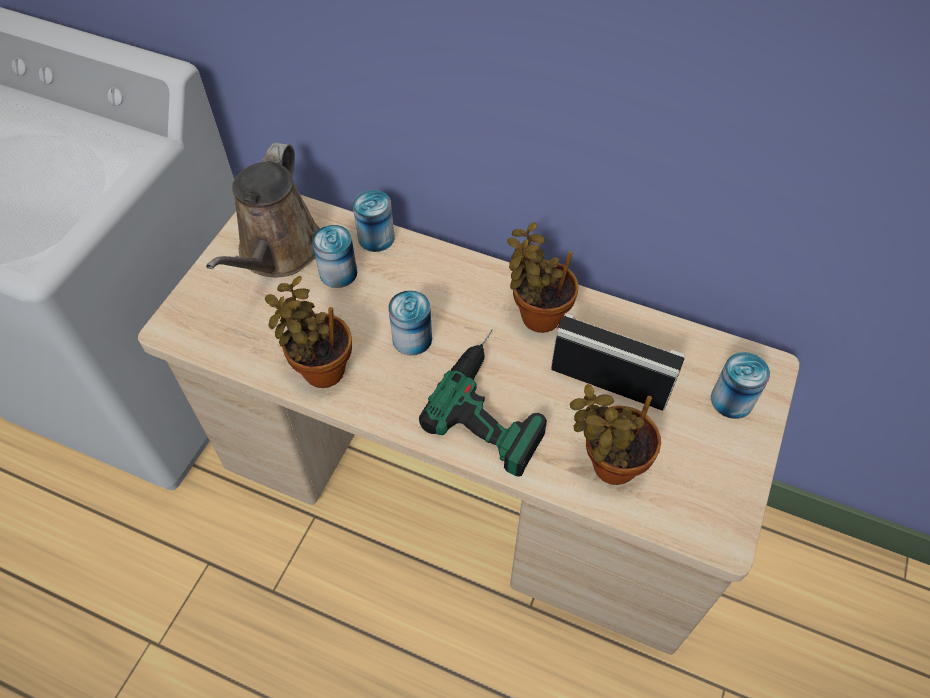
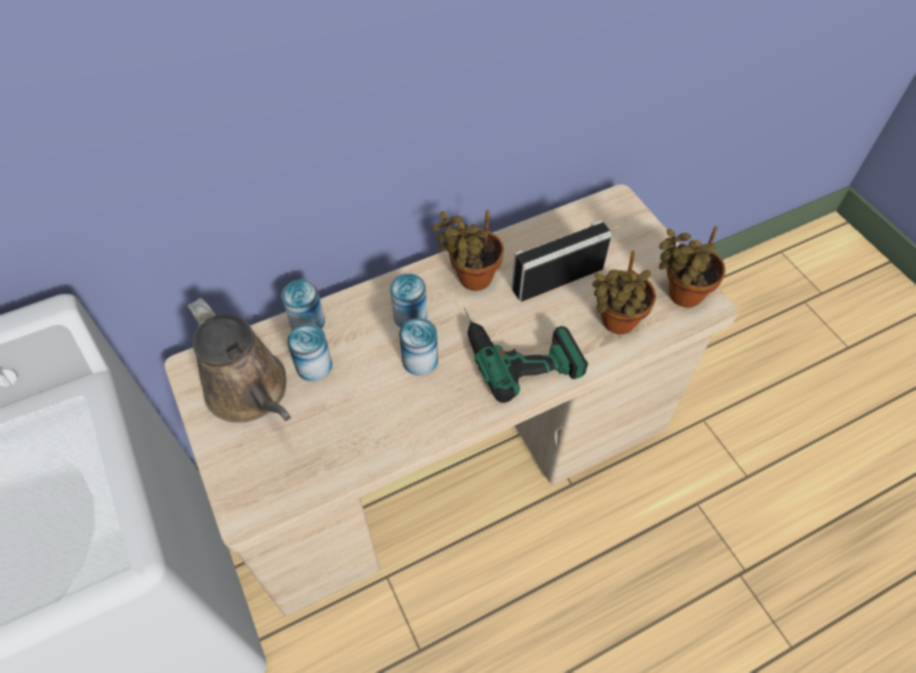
camera: 50 degrees left, 0 degrees up
potted plant [265,276,352,388] -> potted plant moved to [659,226,726,308]
can [711,352,770,419] -> can moved to [390,274,428,328]

